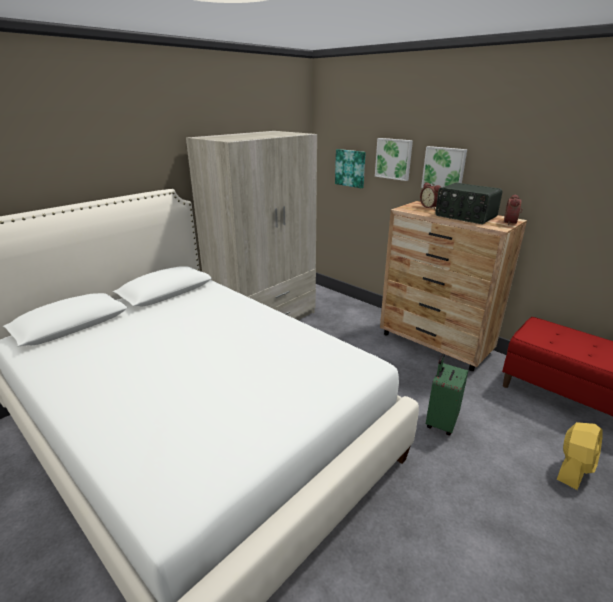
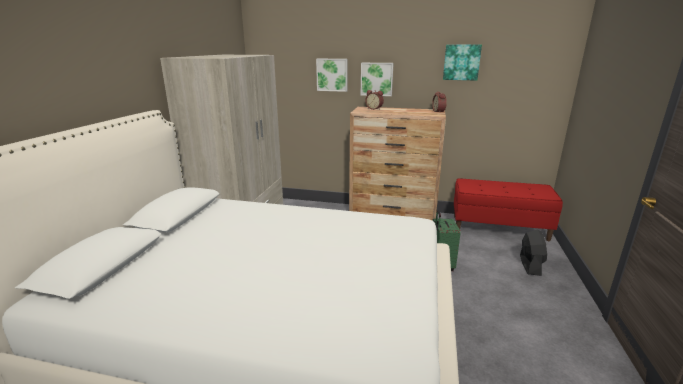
camera: 30 degrees left, 5 degrees down
picture [335,149,366,188] -> picture moved to [443,45,482,81]
radio [435,183,503,224] -> none
yellow fan [557,422,602,490] -> black fan [520,229,547,276]

